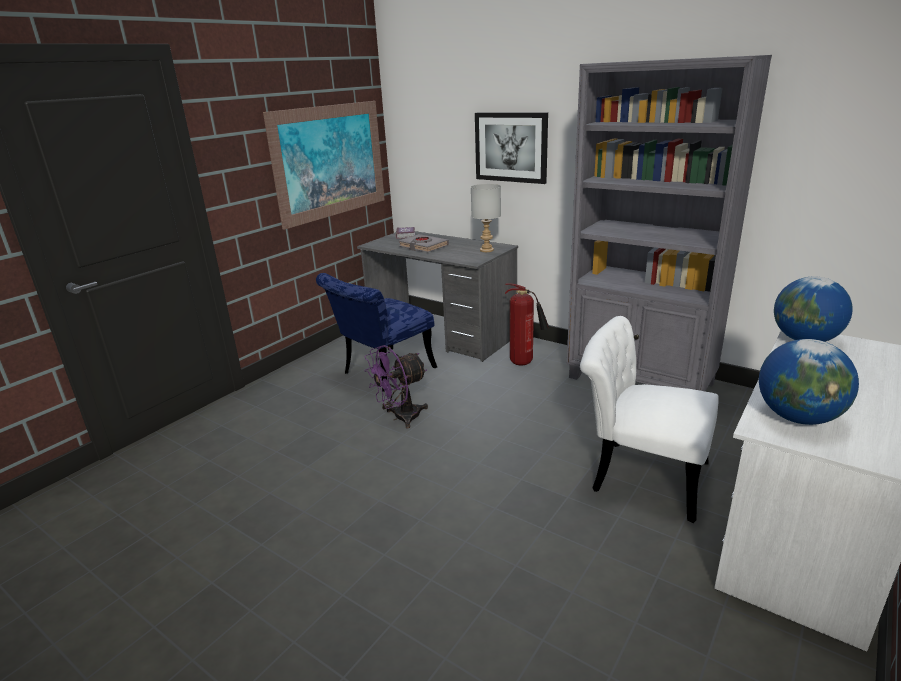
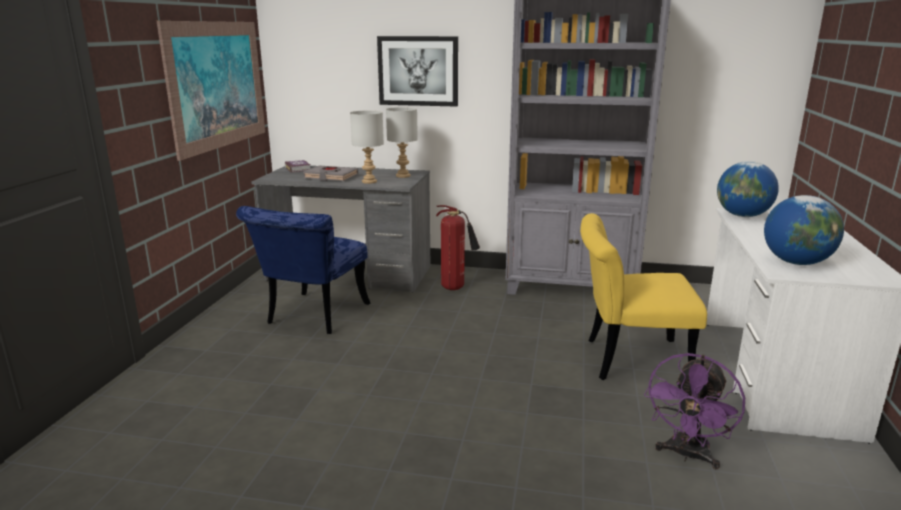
camera: 25 degrees left, 5 degrees down
purple fan [364,345,428,428] -> purple fan moved to [644,353,745,469]
white chair [580,316,719,523] -> yellow chair [580,213,707,380]
none -> grey table lamp [350,110,384,184]

